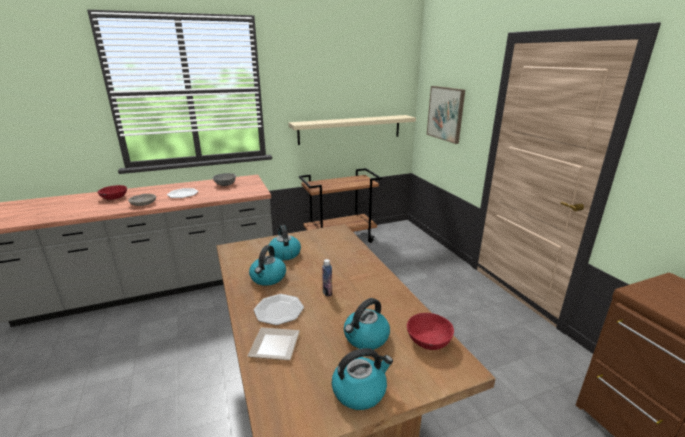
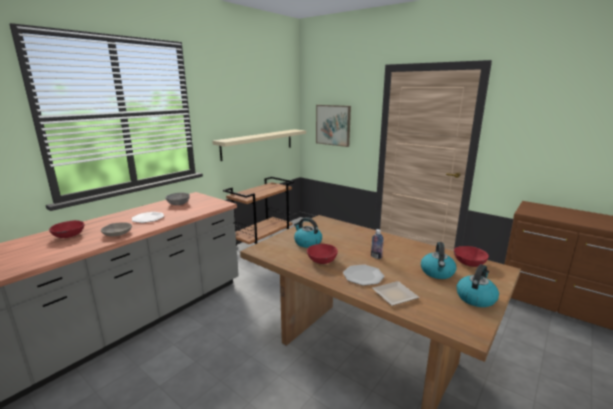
camera: 30 degrees left, 5 degrees down
kettle [249,245,286,286] -> red bowl [307,244,338,264]

